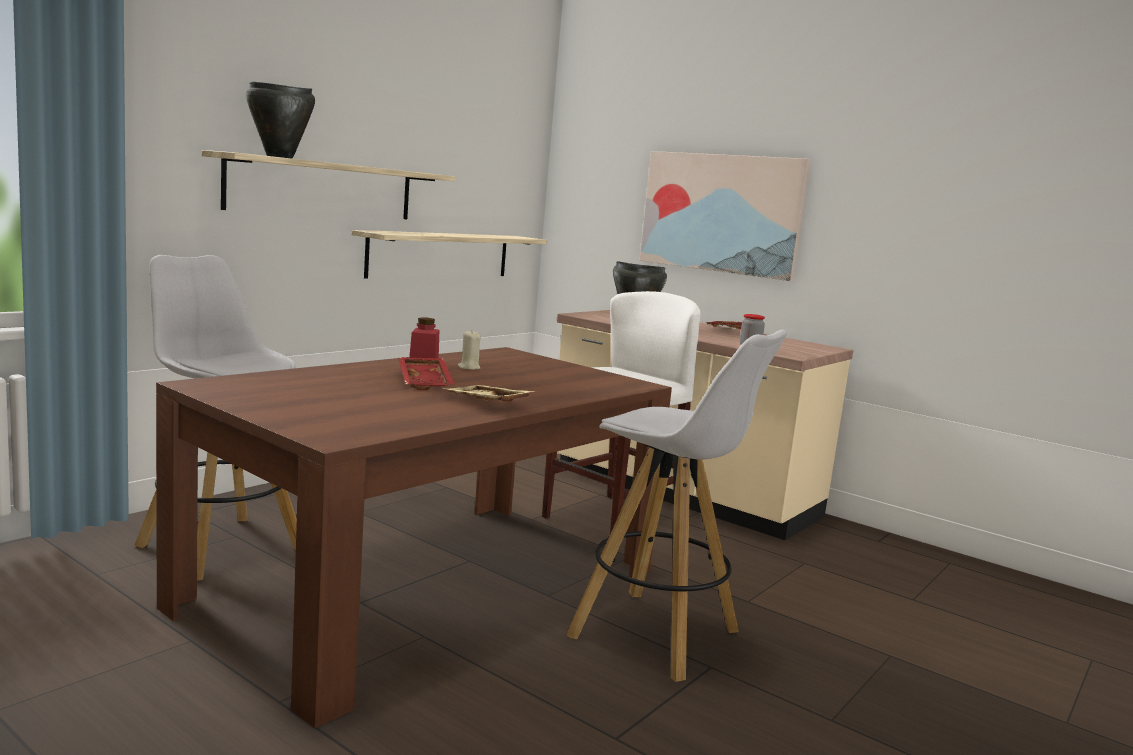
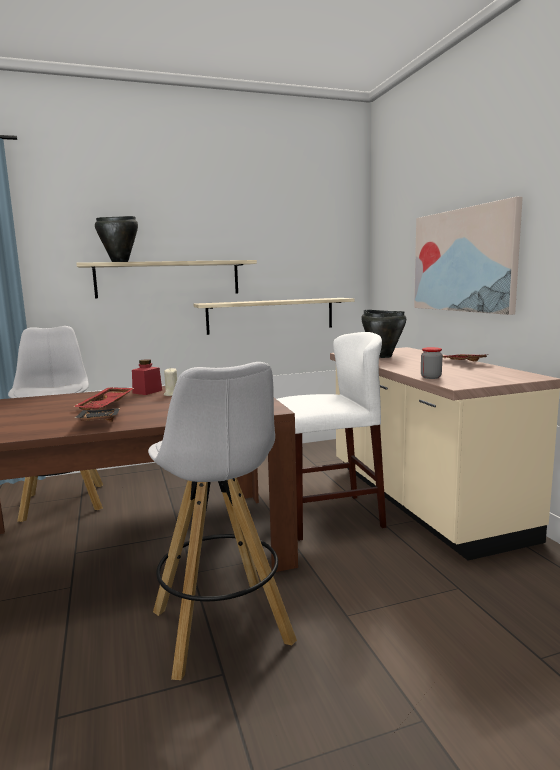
camera: 35 degrees right, 0 degrees up
beige tray [442,385,536,402] -> black tray [75,408,120,422]

